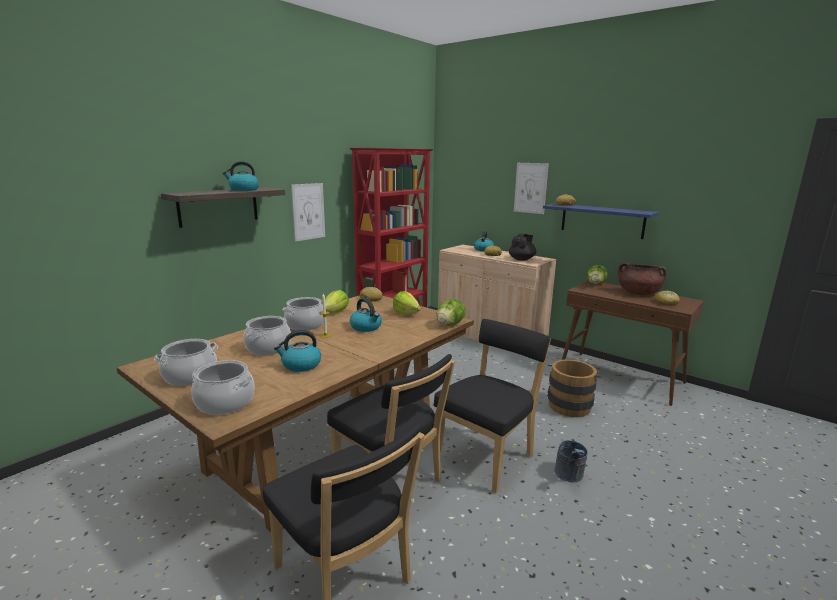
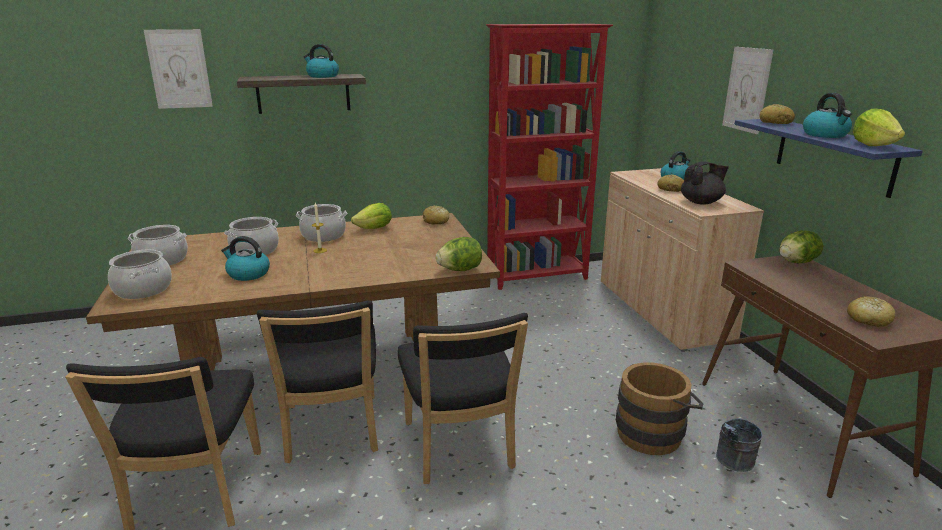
camera: 35 degrees right, 5 degrees up
picture [291,183,325,242] -> picture moved to [144,29,213,109]
kettle [350,298,382,332] -> kettle moved to [803,93,852,138]
lettuce [393,291,421,315] -> lettuce moved to [853,109,905,146]
black chair [434,319,551,493] -> black chair turned 90 degrees clockwise [398,313,528,484]
grey bucket [554,440,588,483] -> grey bucket moved to [716,418,762,472]
brown cooking pot [618,263,667,295] -> none

